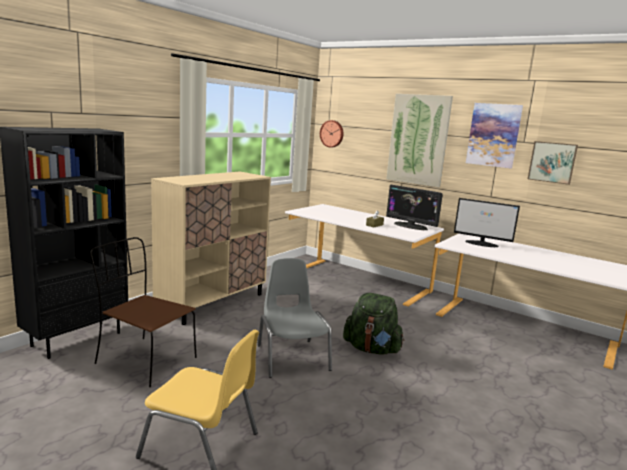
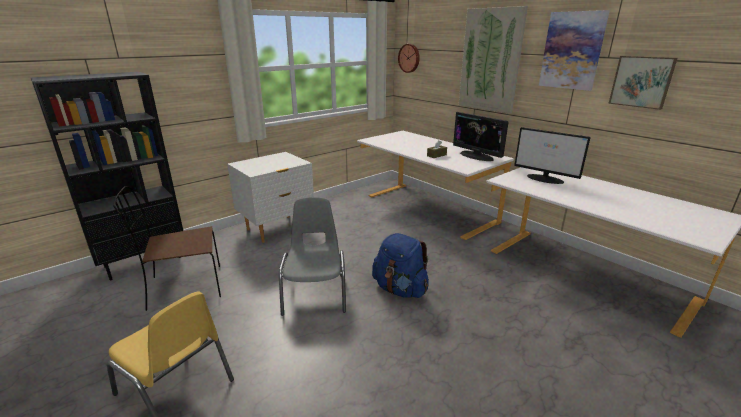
camera: 15 degrees right, 10 degrees up
brown chair [90,237,197,387] -> brown chair turned 60 degrees counterclockwise [113,186,221,311]
beige cabinet [151,172,271,325] -> white nightstand [227,152,314,243]
green backpack [343,293,405,355] -> blue backpack [372,233,429,298]

